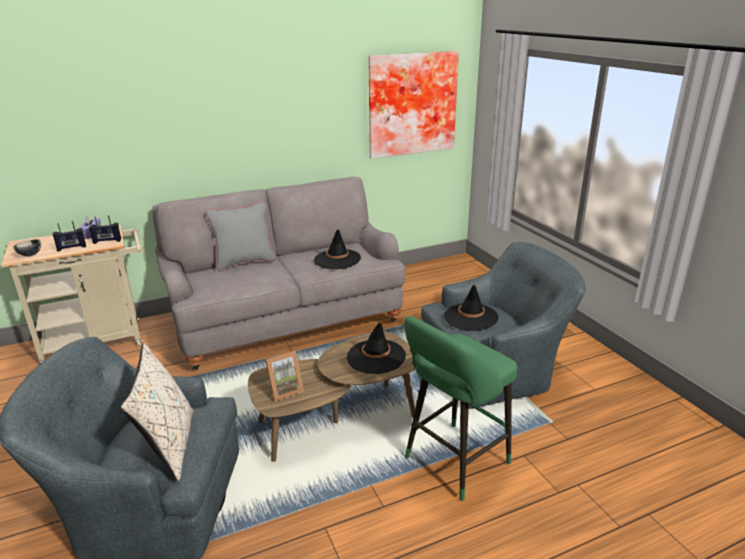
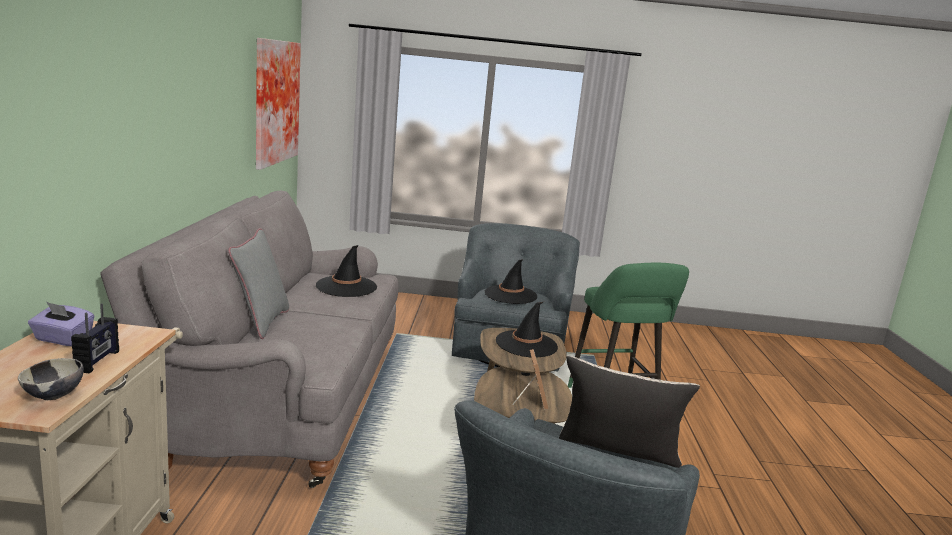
camera: 65 degrees left, 10 degrees down
radio [89,215,121,244] -> none

